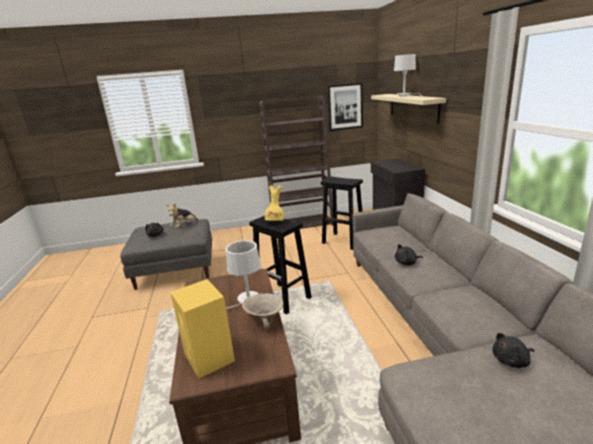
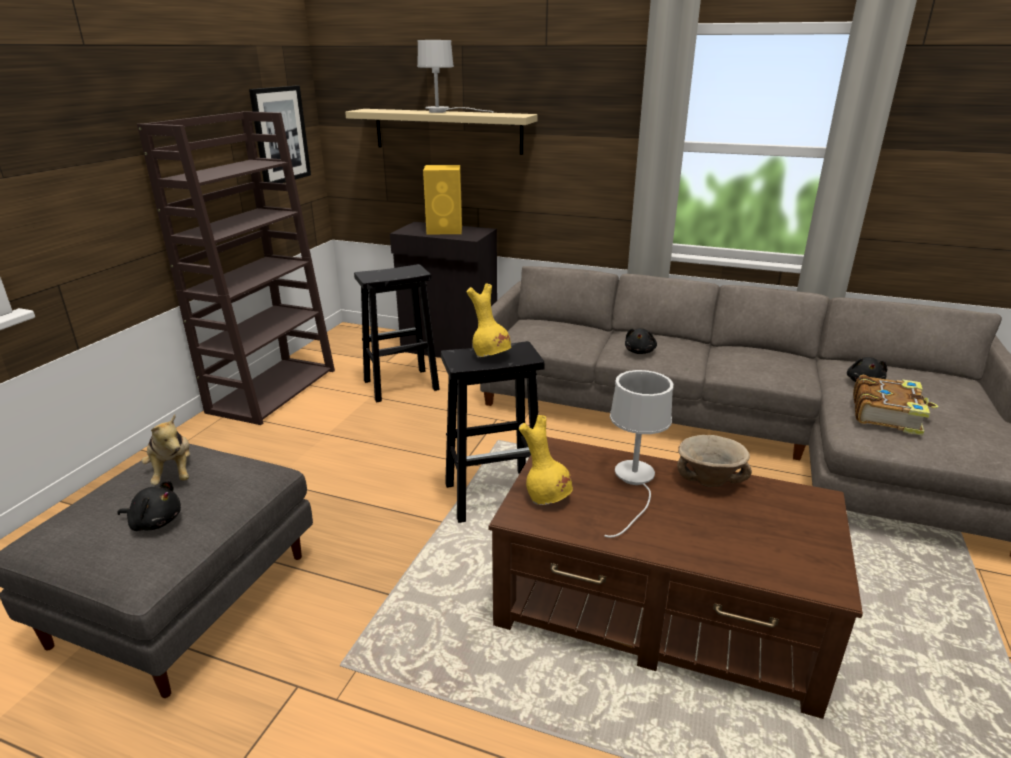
camera: 60 degrees left, 5 degrees up
yellow speaker [170,279,235,378] -> yellow speaker moved to [423,165,462,234]
none -> yellow vase [519,415,573,505]
none -> book [853,375,938,436]

